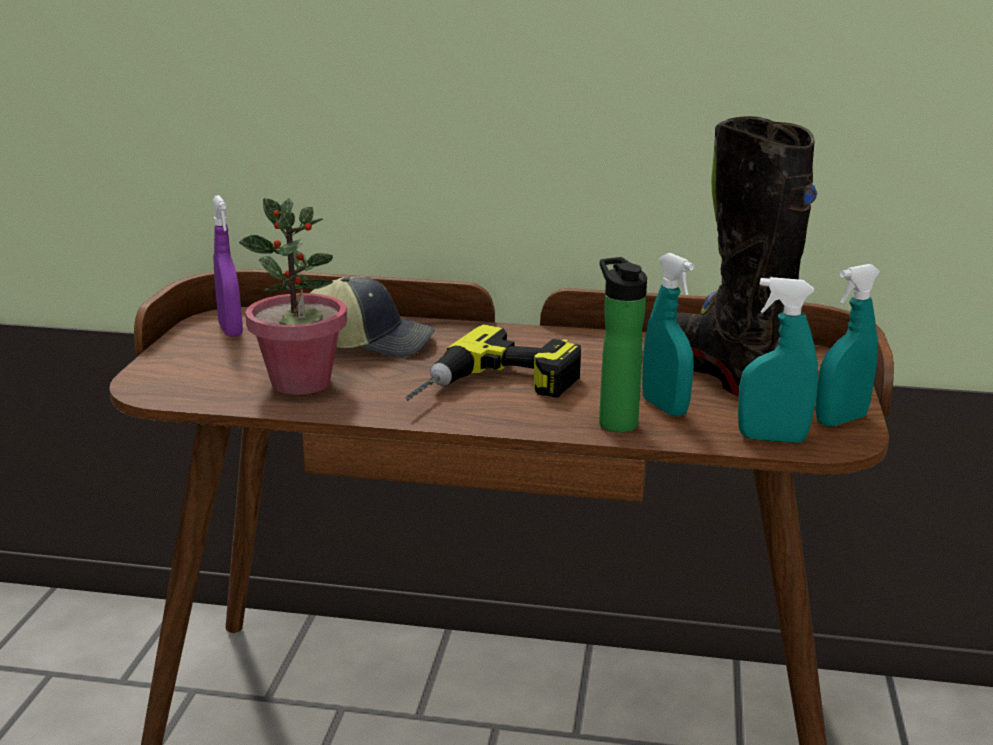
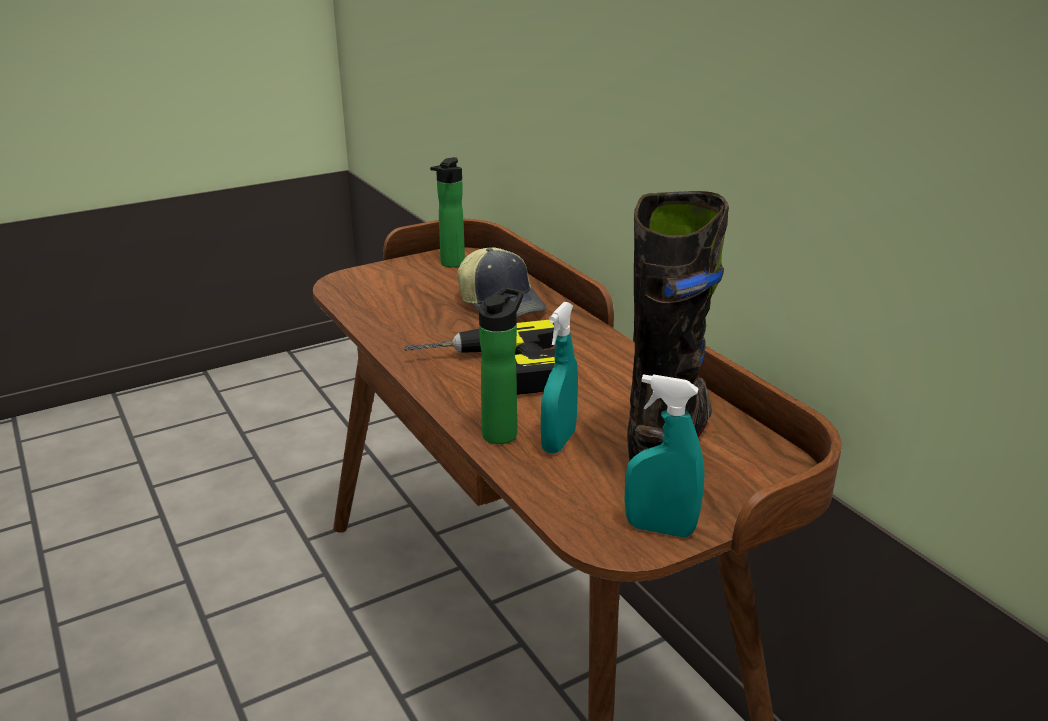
camera: 50 degrees right, 5 degrees up
purple spray bottle [213,195,243,337] -> bottle [430,157,465,268]
potted plant [239,198,347,395] -> none
turquoise spray bottle [738,277,818,443] -> none

